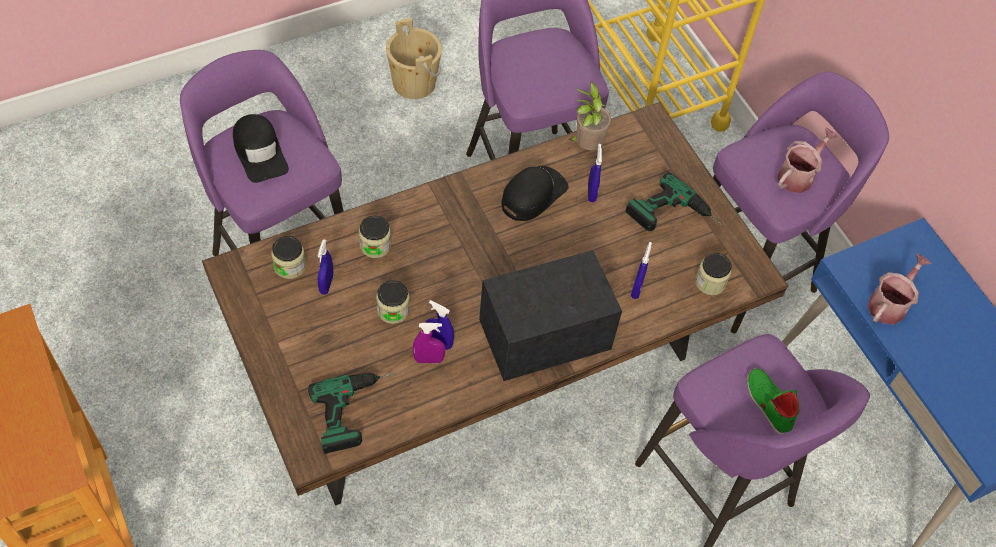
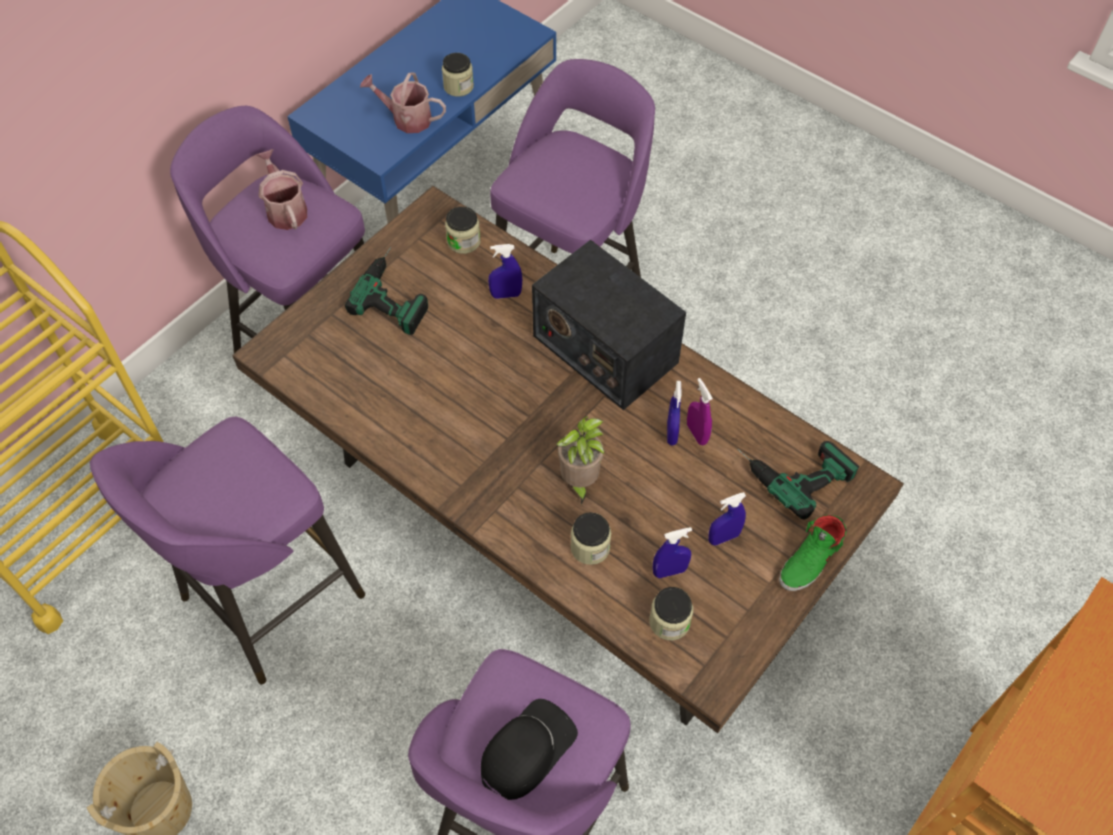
camera: 110 degrees left, 0 degrees up
jar [376,280,410,324] -> jar moved to [442,53,474,97]
black cap [501,166,569,221] -> none
potted plant [568,82,611,150] -> potted plant moved to [556,416,604,504]
blue spray bottle [588,144,602,202] -> blue spray bottle moved to [708,492,746,545]
green shoe [747,368,799,435] -> green shoe moved to [779,515,847,591]
watering can [777,127,838,193] -> watering can turned 45 degrees clockwise [256,149,307,230]

